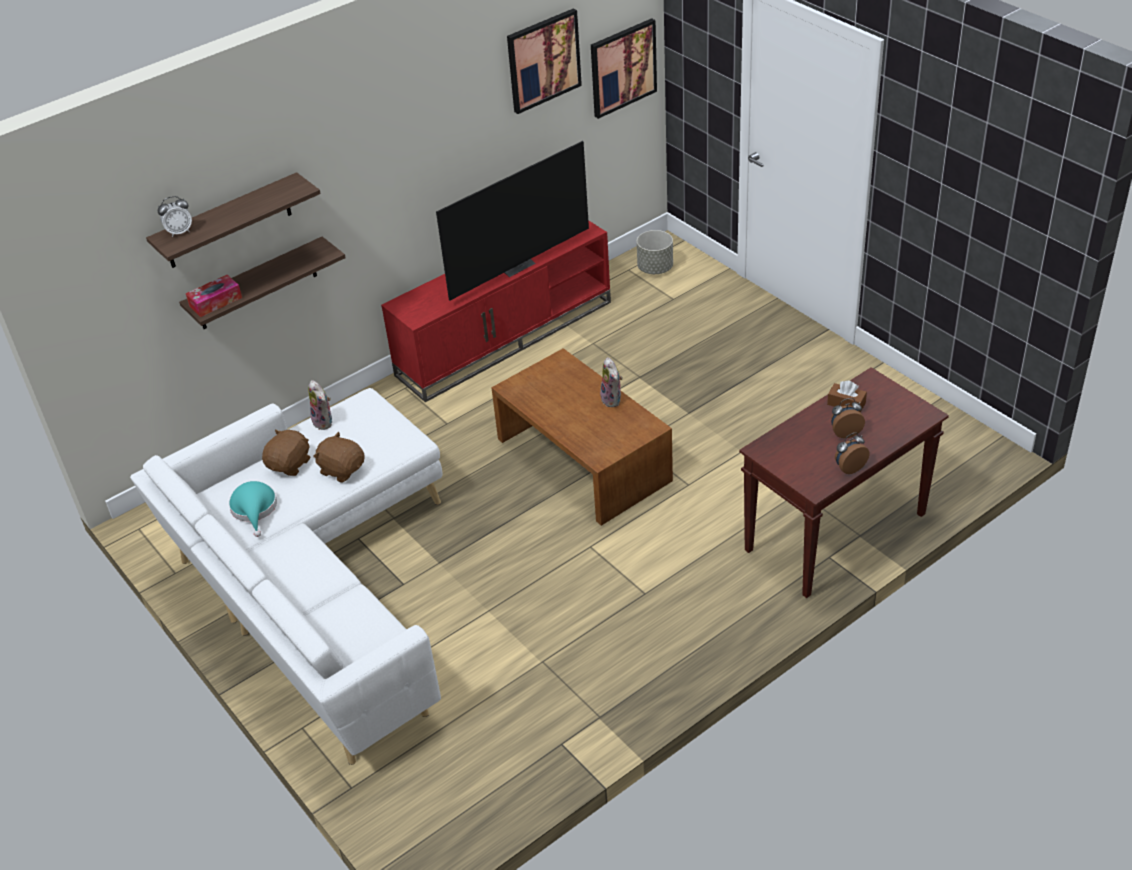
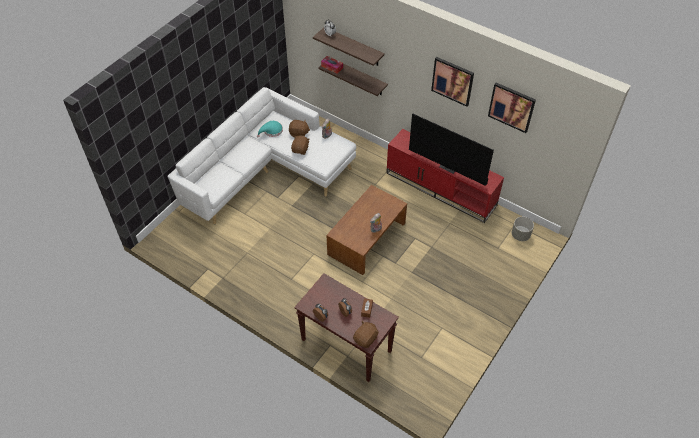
camera: 70 degrees right, 10 degrees up
picture [591,18,657,119] -> picture moved to [431,57,474,107]
none -> brown plush toy [353,321,379,348]

